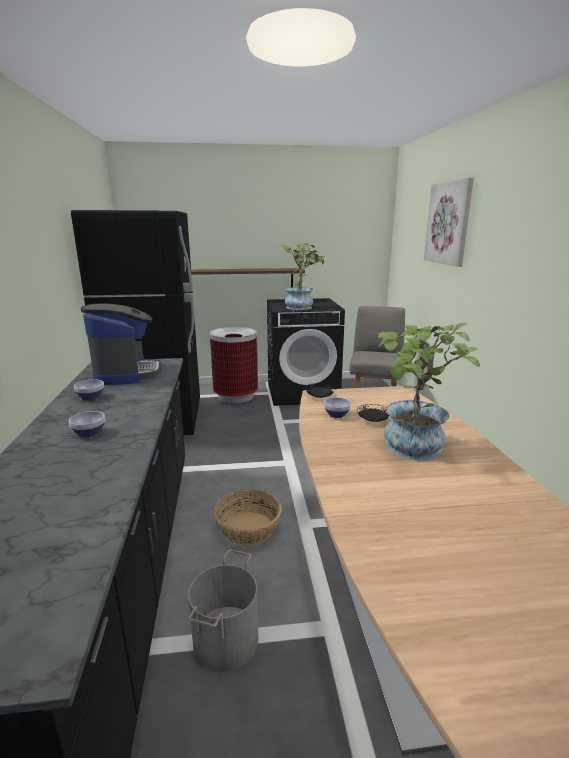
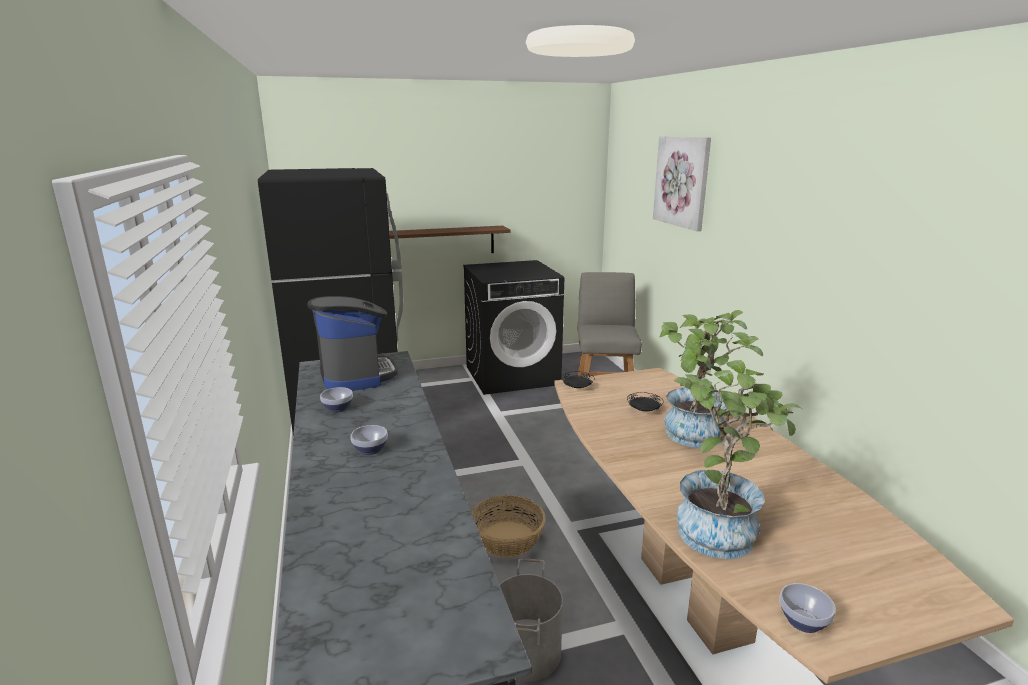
camera: 10 degrees left, 0 degrees up
trash can [210,327,258,403] -> none
potted plant [280,242,325,310] -> potted plant moved to [674,360,802,559]
bowl [324,397,351,418] -> bowl moved to [780,583,836,633]

